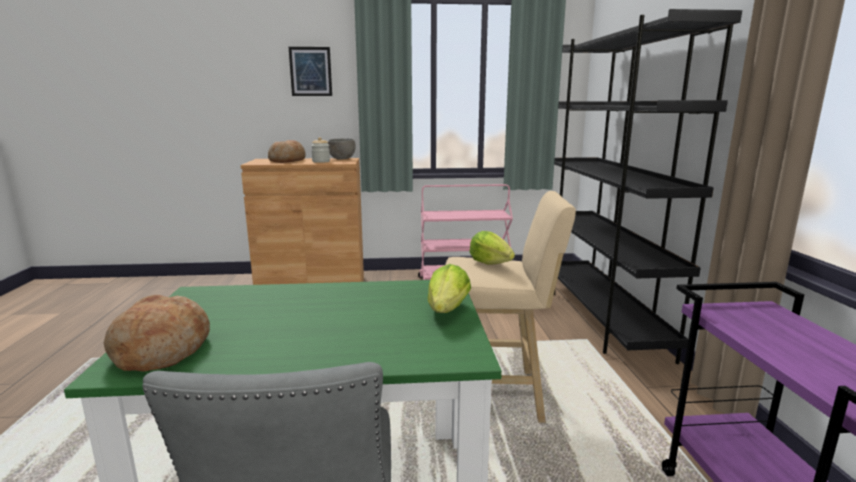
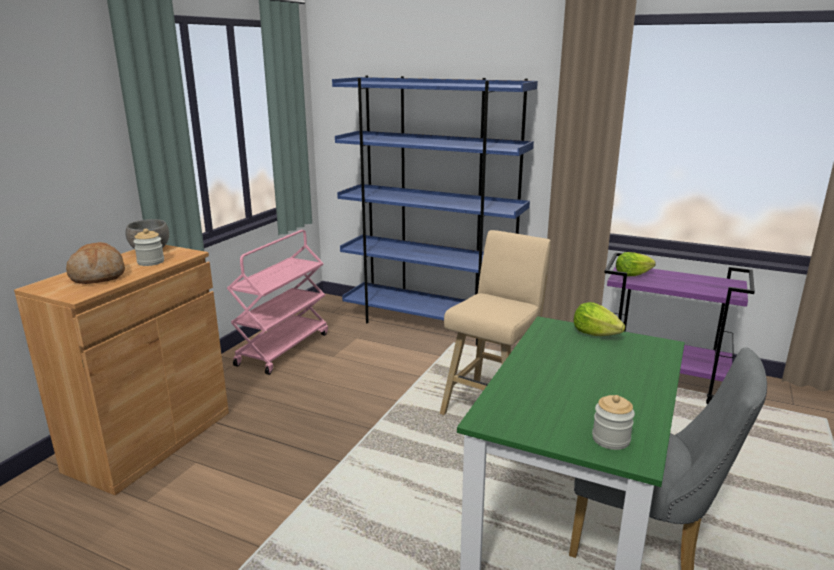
camera: 60 degrees left, 5 degrees up
bread [104,295,210,372] -> jar [592,395,635,450]
picture [289,47,332,96] -> none
lettuce [470,231,515,264] -> lettuce moved to [616,252,656,276]
black bookcase [554,9,742,364] -> blue bookcase [332,76,538,346]

